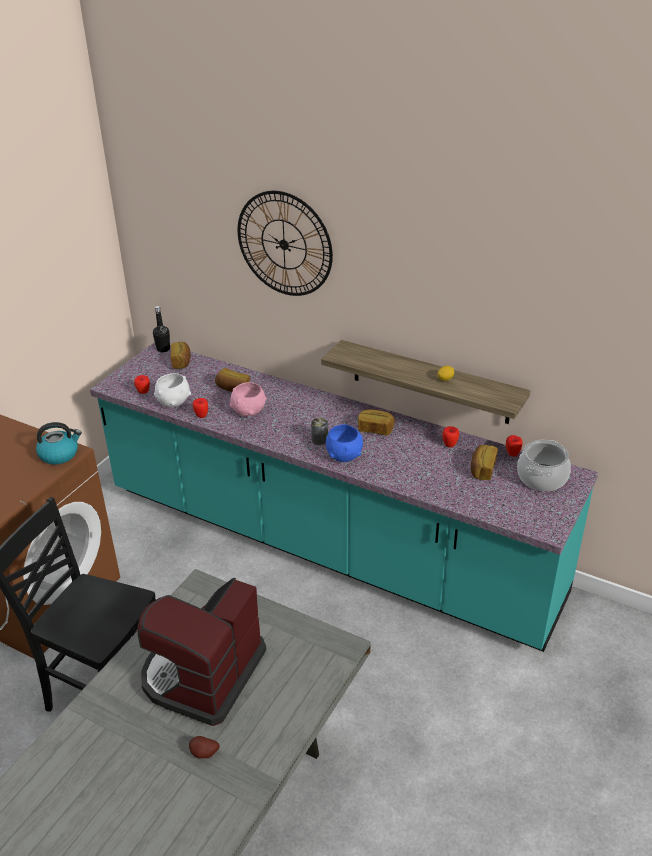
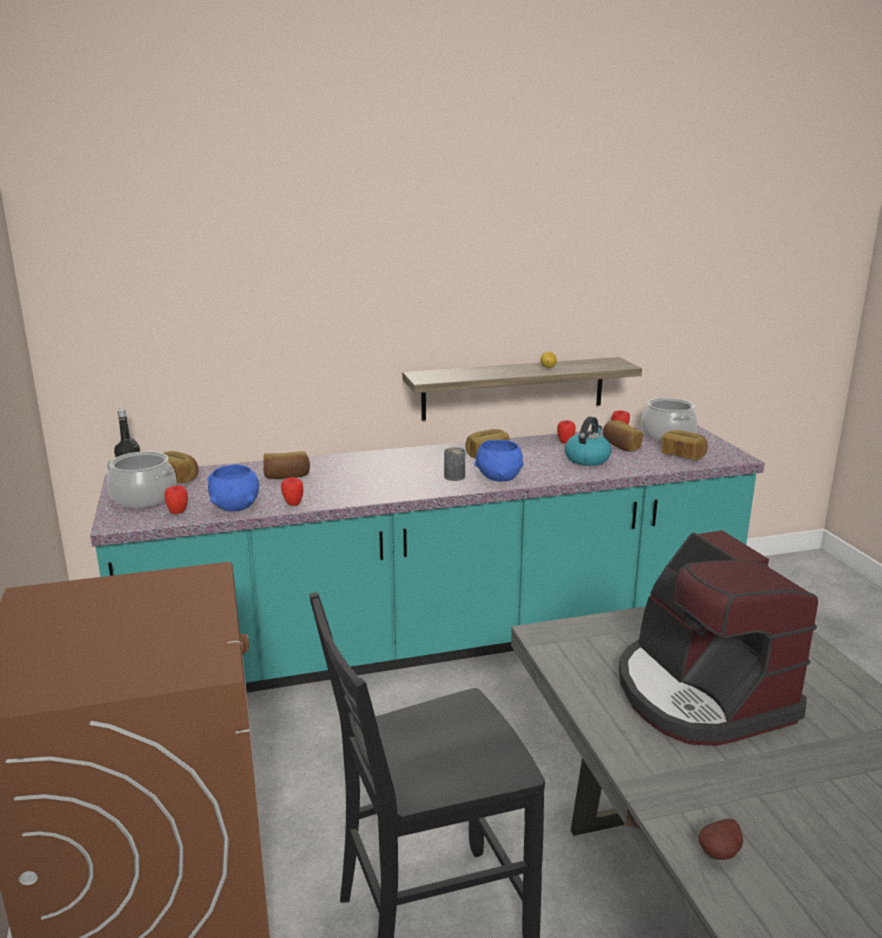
camera: 45 degrees left, 15 degrees down
kettle [36,422,82,465] -> kettle moved to [565,417,611,466]
white bowl [154,373,191,407] -> blue bowl [208,464,259,512]
potato [189,736,220,758] -> potato moved to [699,819,743,860]
pink bowl [230,382,267,416] -> none
wall clock [238,191,333,296] -> none
none -> cooking pot [107,451,176,508]
none -> bread [662,430,708,460]

